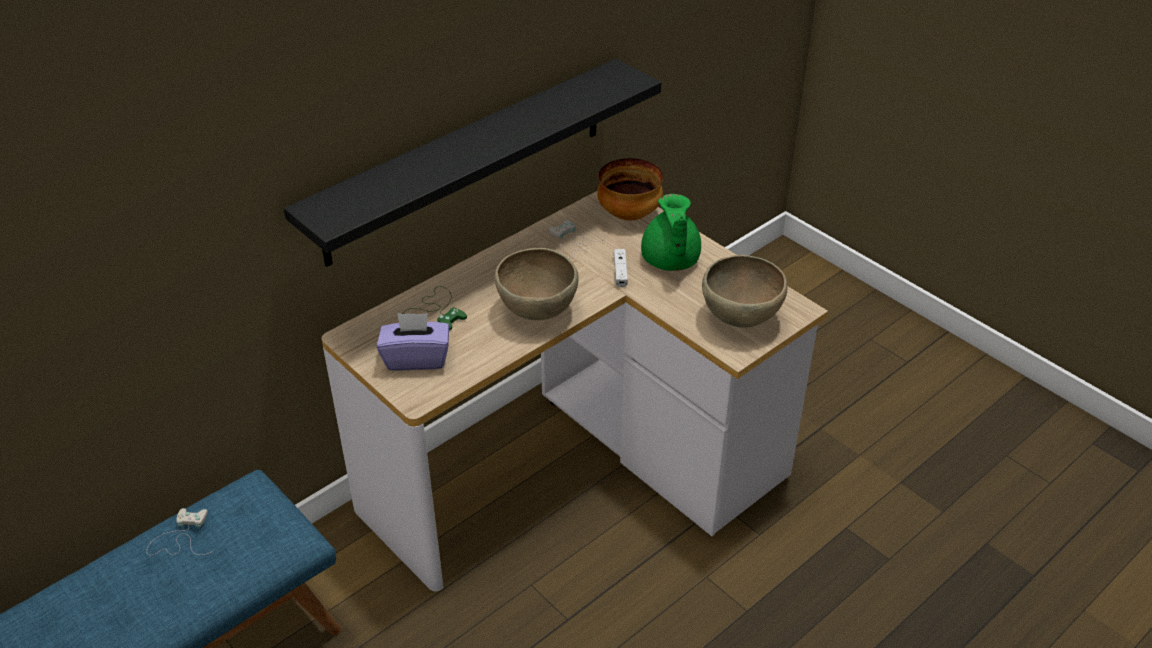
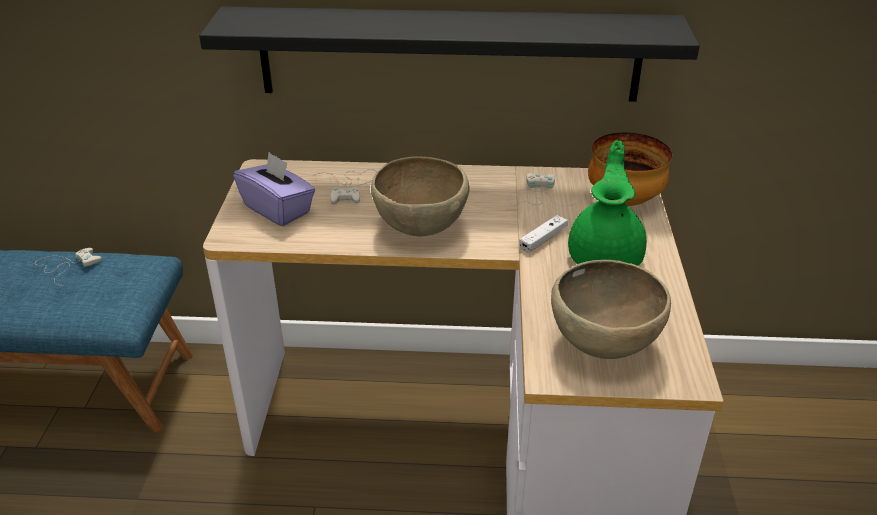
camera: 45 degrees right, 5 degrees down
green game controller [403,286,467,330] -> white game controller [312,169,376,204]
green teapot [641,194,701,271] -> green teapot turned 150 degrees clockwise [568,140,647,266]

